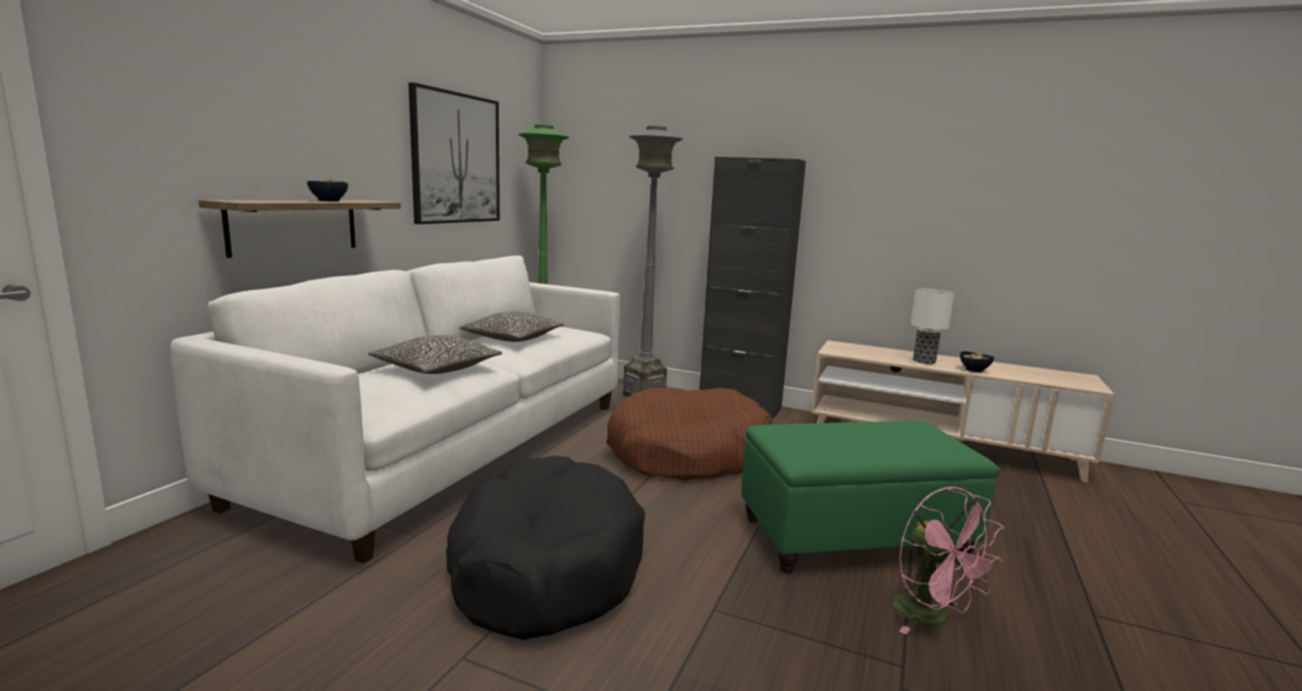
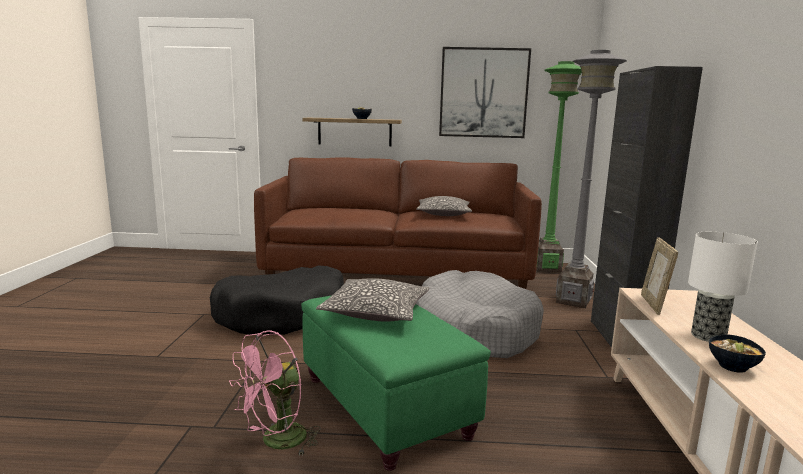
camera: 70 degrees right, 0 degrees up
white sofa [170,255,620,564] -> brown sofa [254,158,542,289]
pillow [368,335,502,374] -> pillow moved to [316,278,429,321]
brown dog bed [606,388,773,481] -> grey dog bed [416,270,544,358]
none -> picture frame [641,237,678,315]

